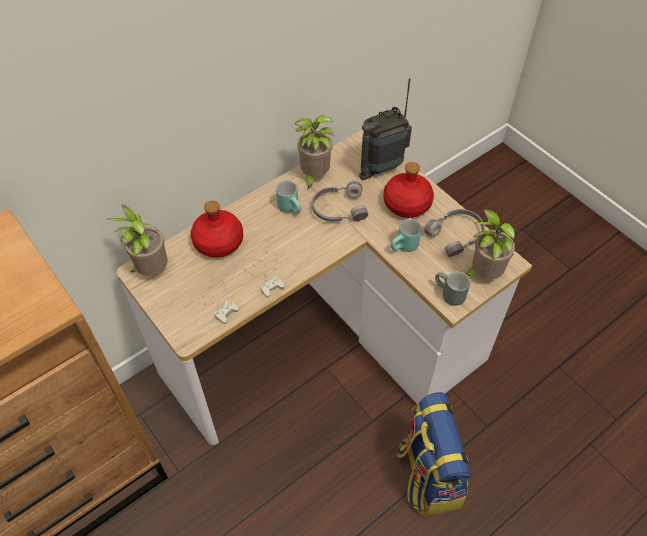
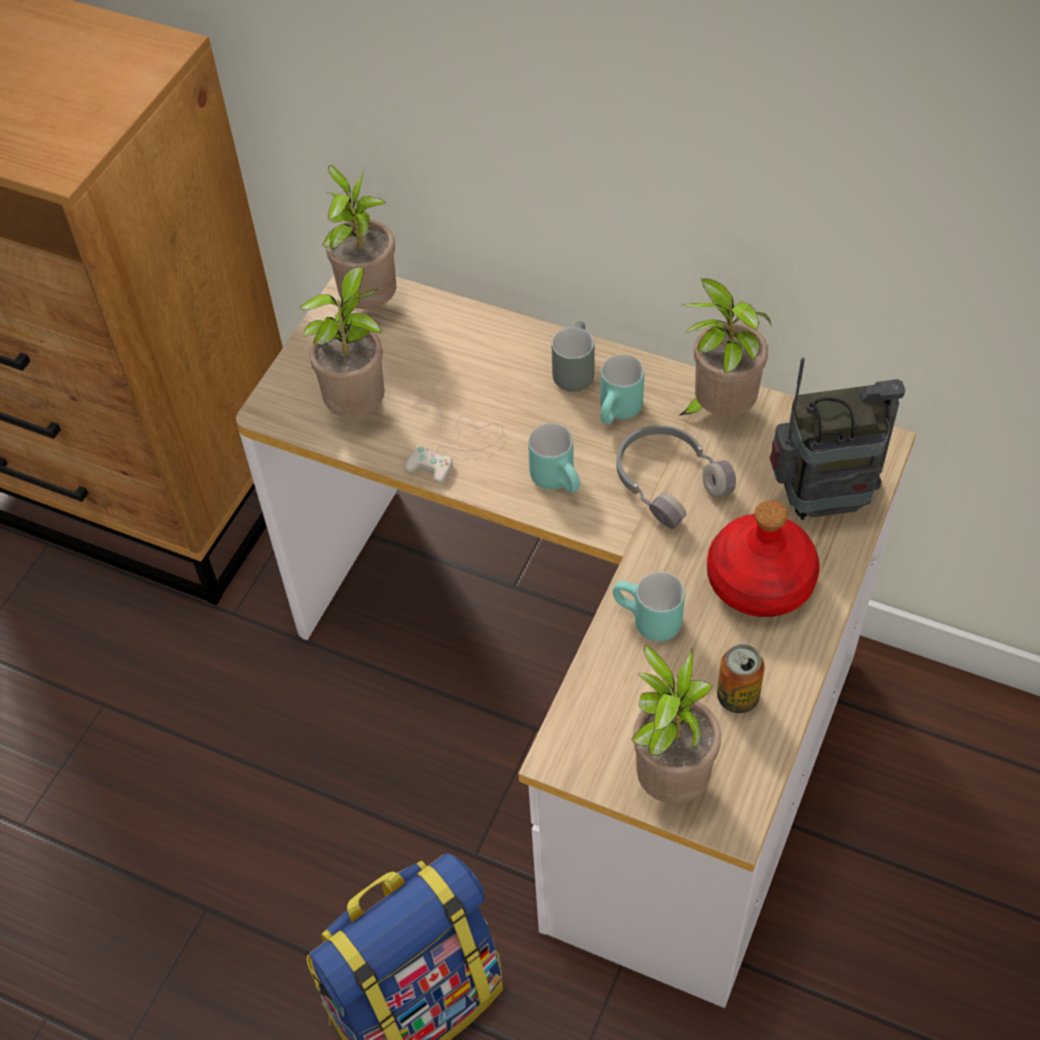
camera: 65 degrees right, 0 degrees up
white game controller [183,276,240,324] -> potted plant [300,267,385,417]
red bottle [191,201,243,258] -> none
radio [359,78,412,180] -> radio turned 135 degrees clockwise [770,358,905,520]
grey headphones [425,209,484,257] -> can [717,644,765,713]
grey mug [435,272,470,306] -> grey mug moved to [552,321,595,392]
none -> turquoise mug [528,423,580,493]

